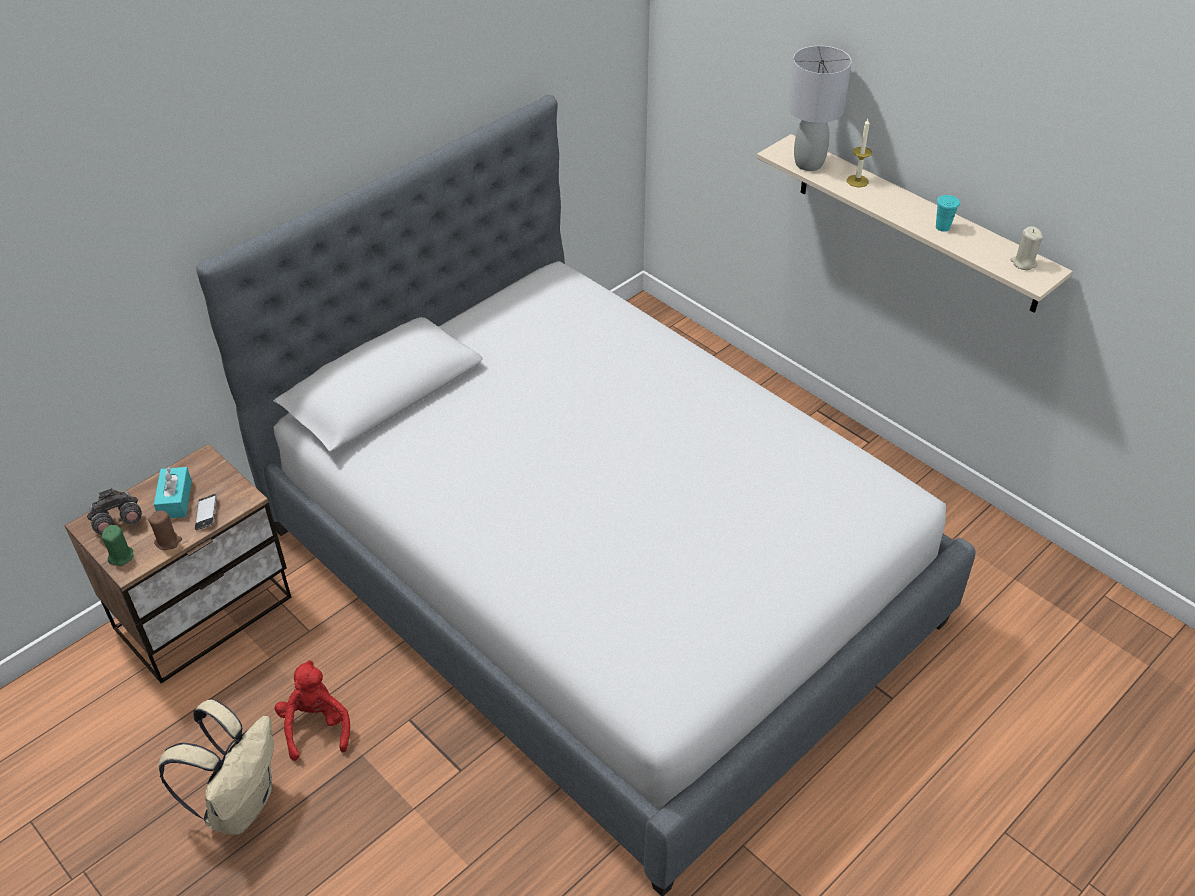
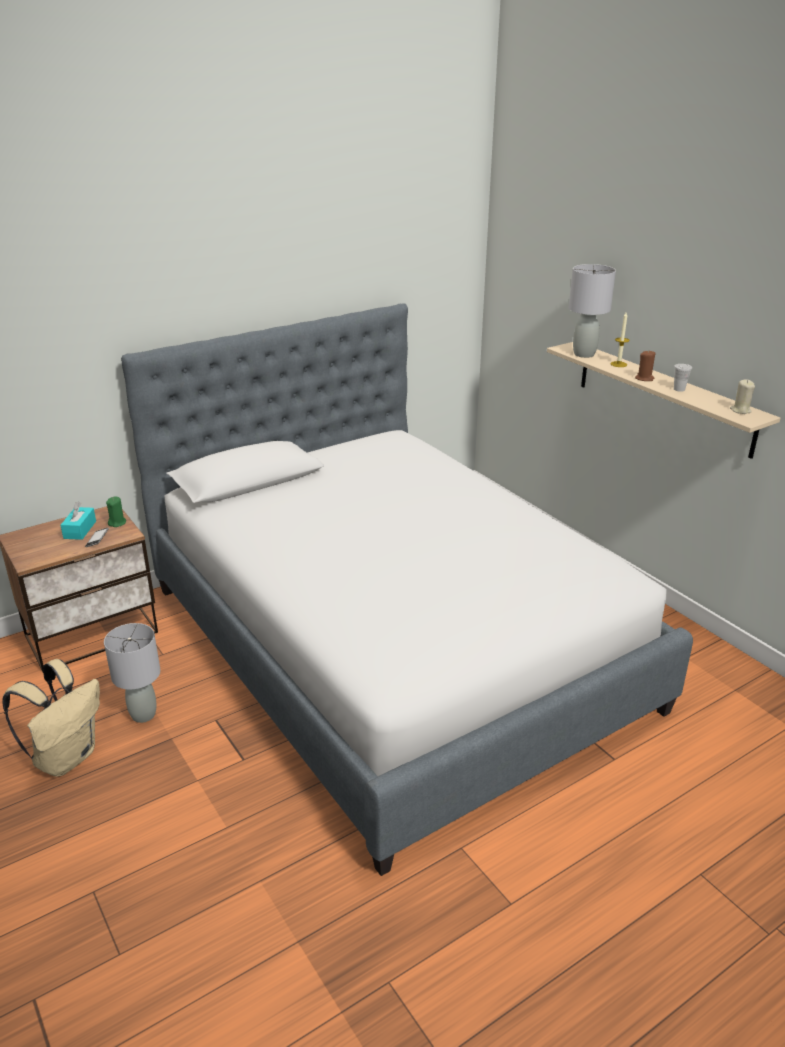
camera: 10 degrees right, 15 degrees down
grey binoculars [87,488,142,535] -> none
green candle [101,525,134,566] -> green candle moved to [106,496,126,527]
brown candle [148,511,182,550] -> brown candle moved to [635,351,655,381]
red plush toy [274,660,350,761] -> grey table lamp [104,623,160,723]
turquoise cup [936,195,960,232] -> white cup [674,364,692,392]

